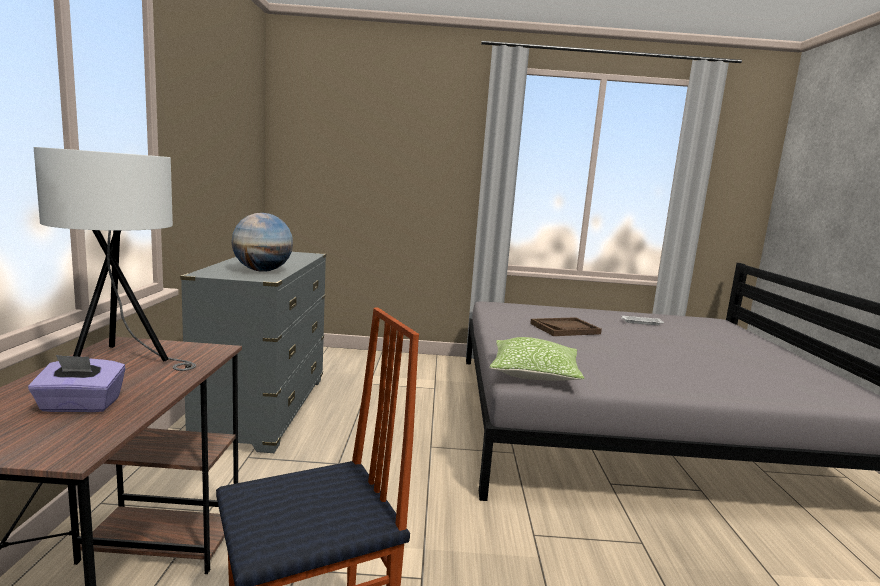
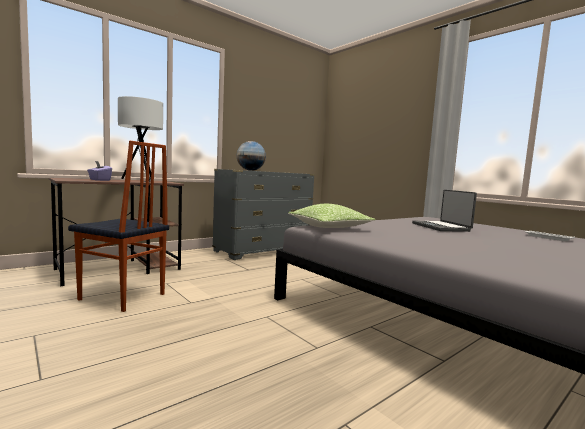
camera: 50 degrees right, 5 degrees down
brown tray [530,317,602,336] -> laptop [412,190,477,232]

